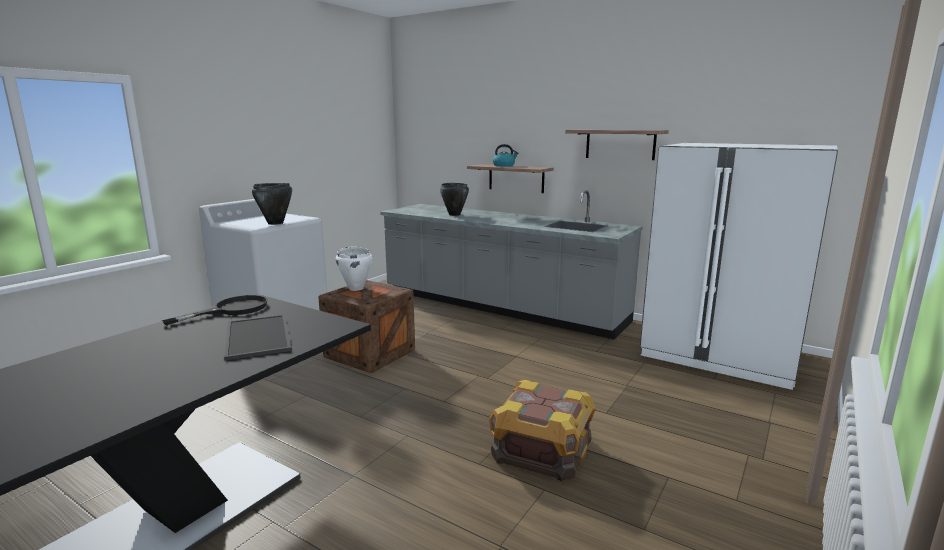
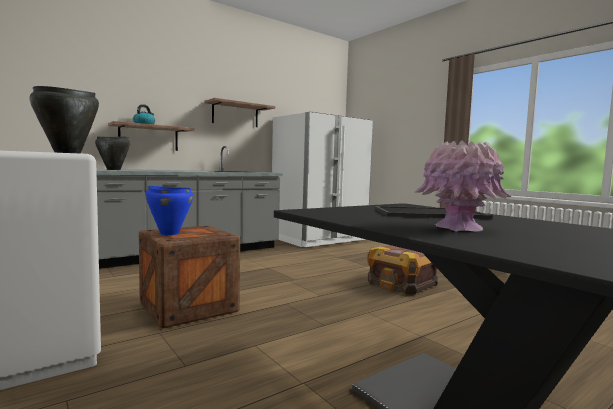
camera: 70 degrees left, 10 degrees down
black frying pan [162,295,268,325] -> none
white cooking pot [336,246,373,291] -> blue cooking pot [145,186,193,235]
none -> pink vase [414,140,512,232]

